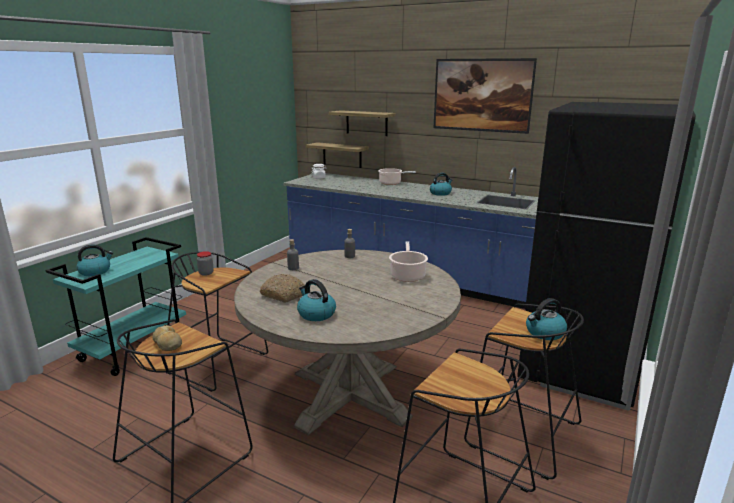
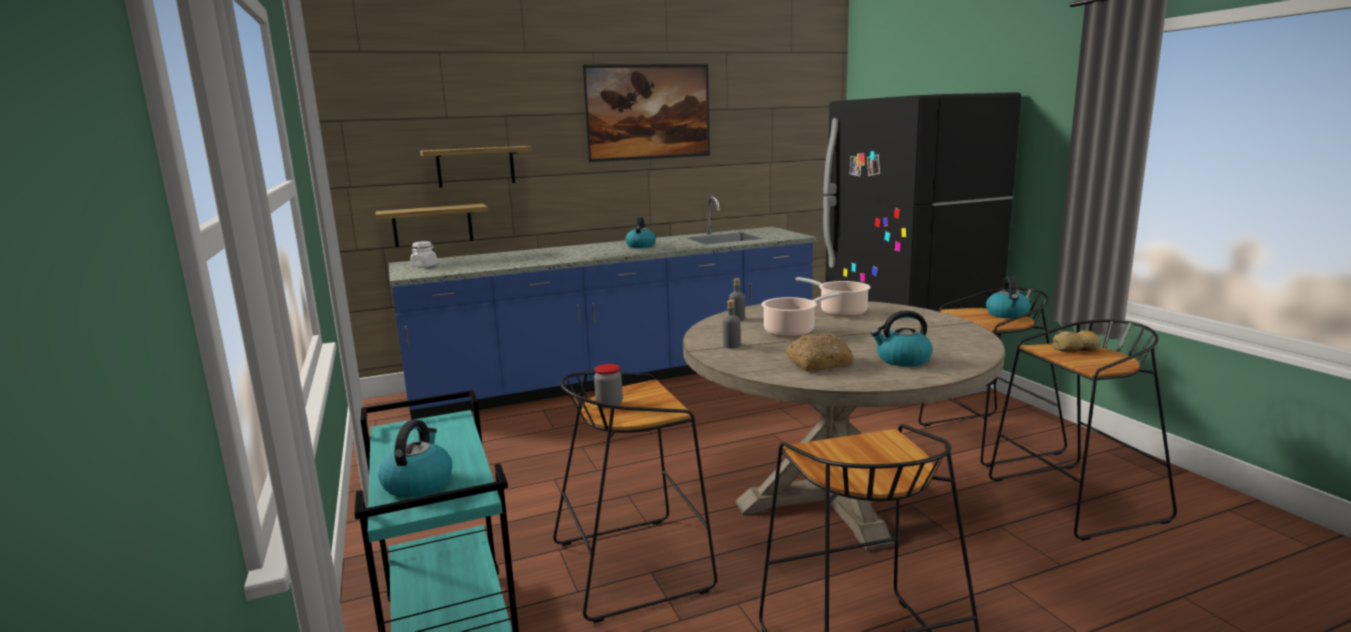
camera: 50 degrees left, 5 degrees down
bread [152,324,182,351] -> bread moved to [1052,331,1101,352]
cooking pot [378,168,416,185] -> cooking pot moved to [761,293,840,337]

